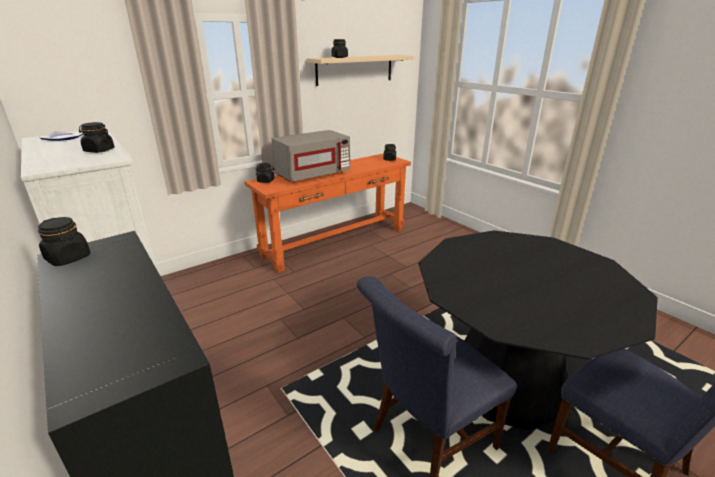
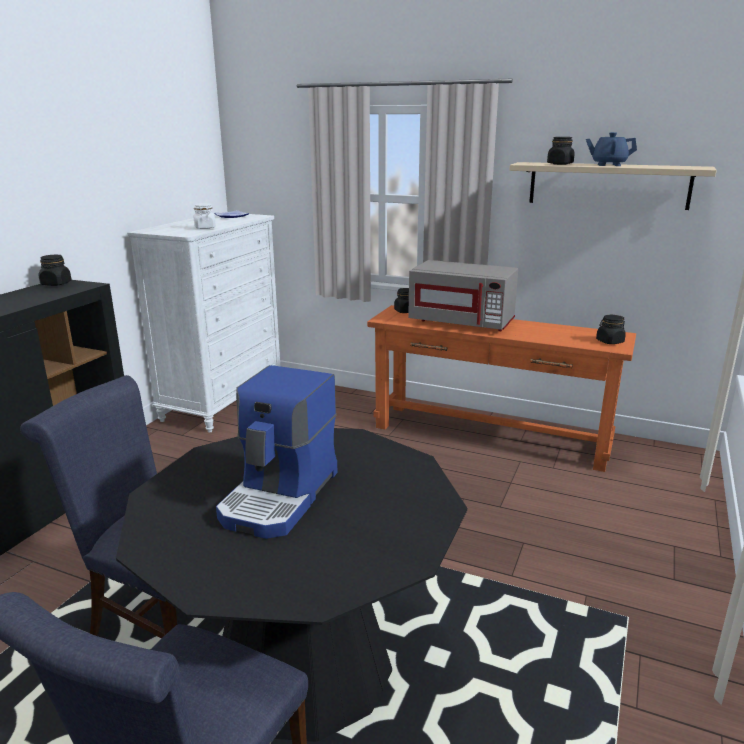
camera: 60 degrees right, 5 degrees down
black jar [79,122,115,153] -> white jar [194,203,216,229]
none -> coffee machine [216,365,338,539]
none -> blue teapot [586,132,637,166]

